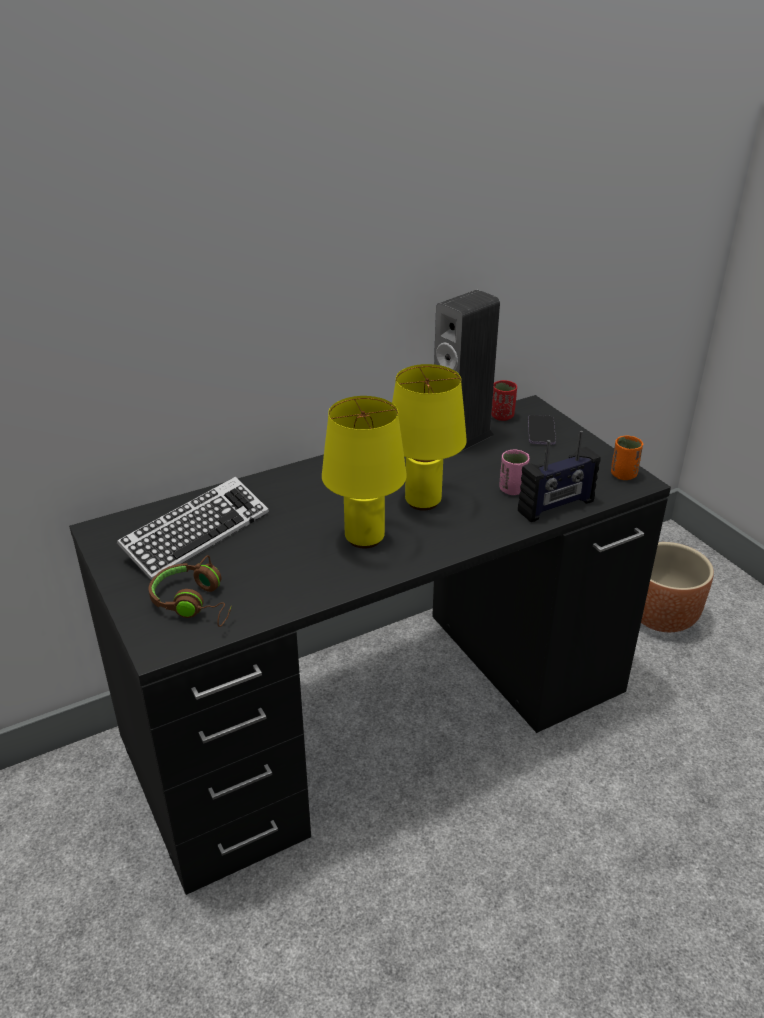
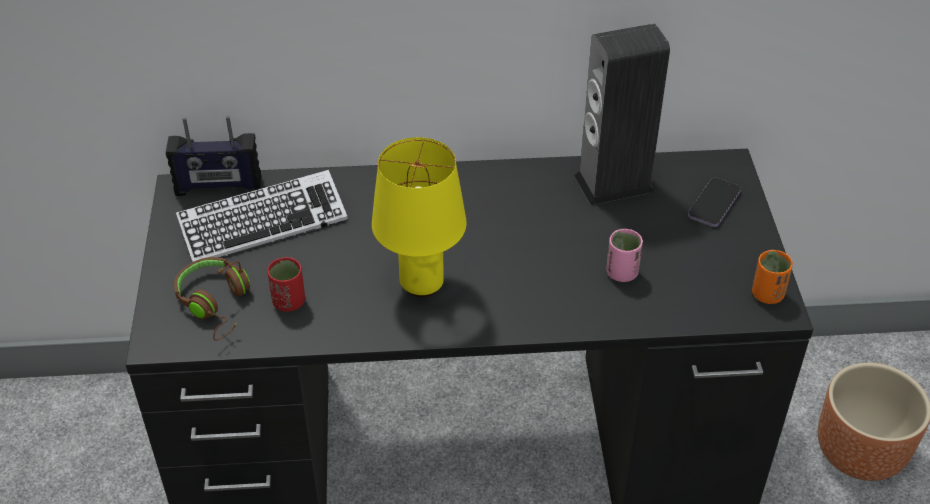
camera: 25 degrees right, 10 degrees up
yellow table lamp [392,364,467,511] -> none
red cup [491,380,517,421] -> red cup moved to [267,257,305,312]
radio [518,431,601,522] -> radio moved to [166,116,261,196]

